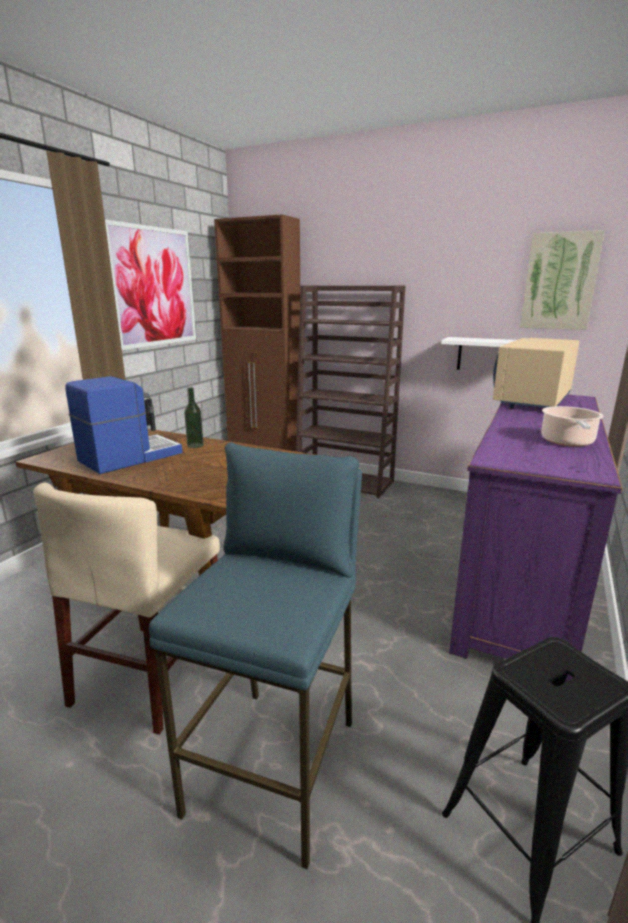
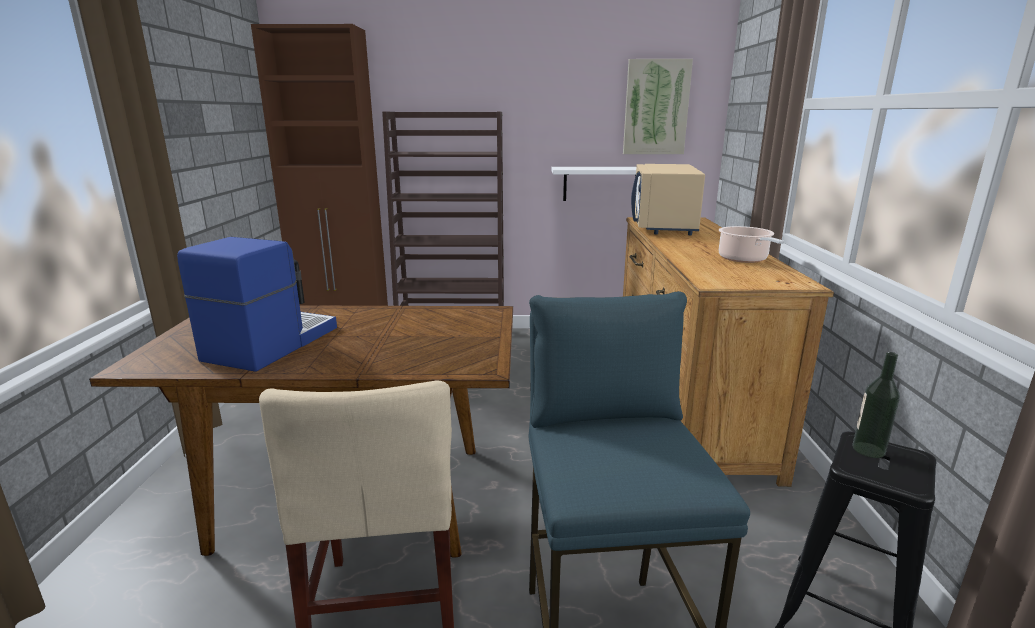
camera: 25 degrees left, 0 degrees up
picture [105,219,196,350] -> none
bottle [184,387,204,448] -> bottle moved to [852,352,900,458]
purple dresser [449,394,623,683] -> brown dresser [623,217,834,487]

